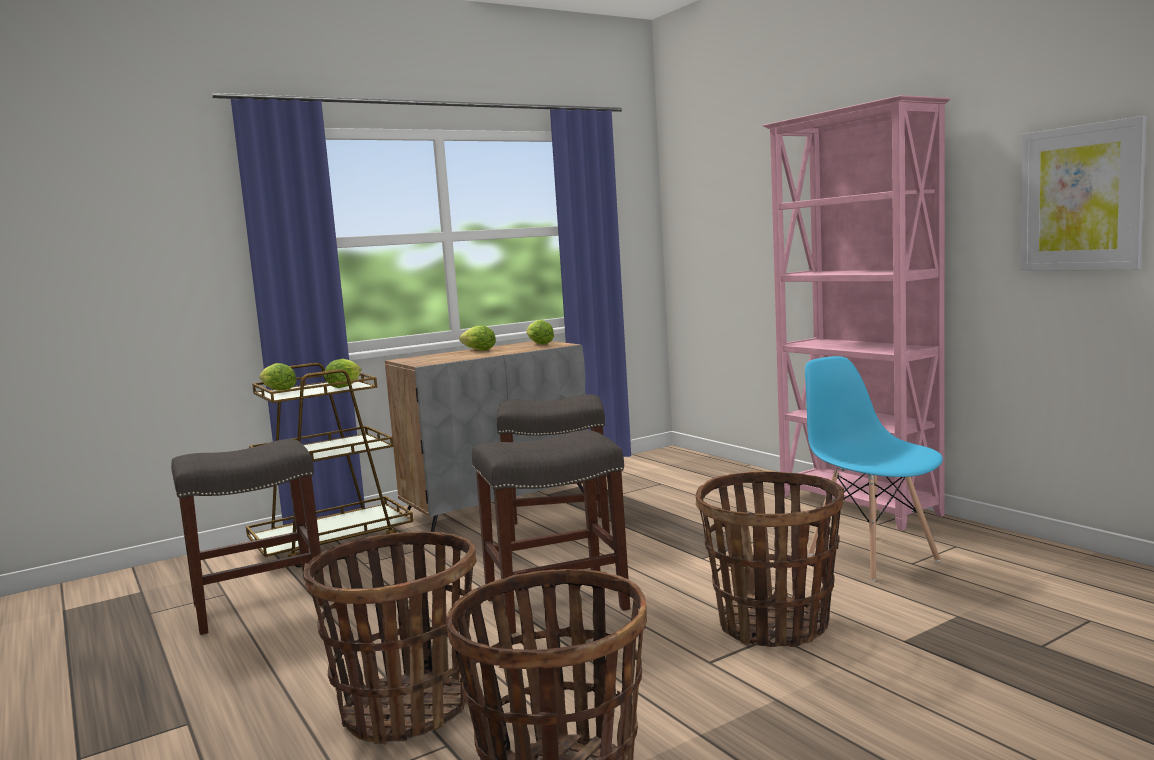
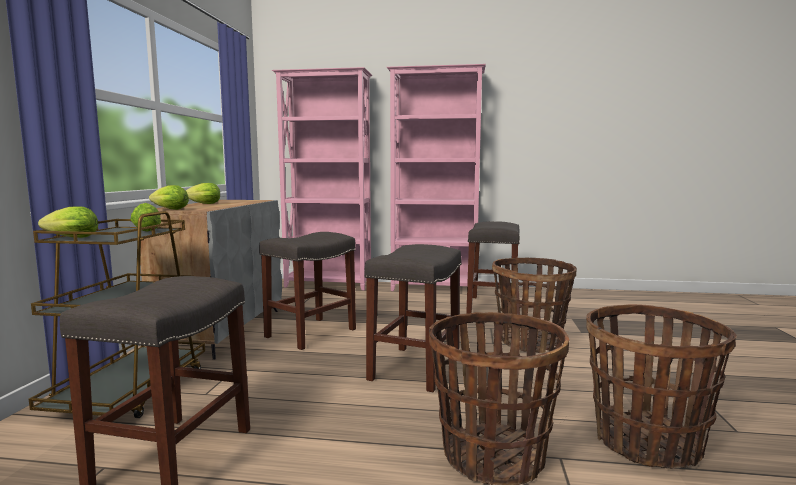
camera: 50 degrees left, 0 degrees up
lettuce [526,320,554,345] -> lettuce moved to [149,185,189,210]
blue chair [805,356,943,581] -> grey stool [466,221,520,314]
picture [1020,116,1147,271] -> none
none -> pink bookcase [272,67,372,290]

